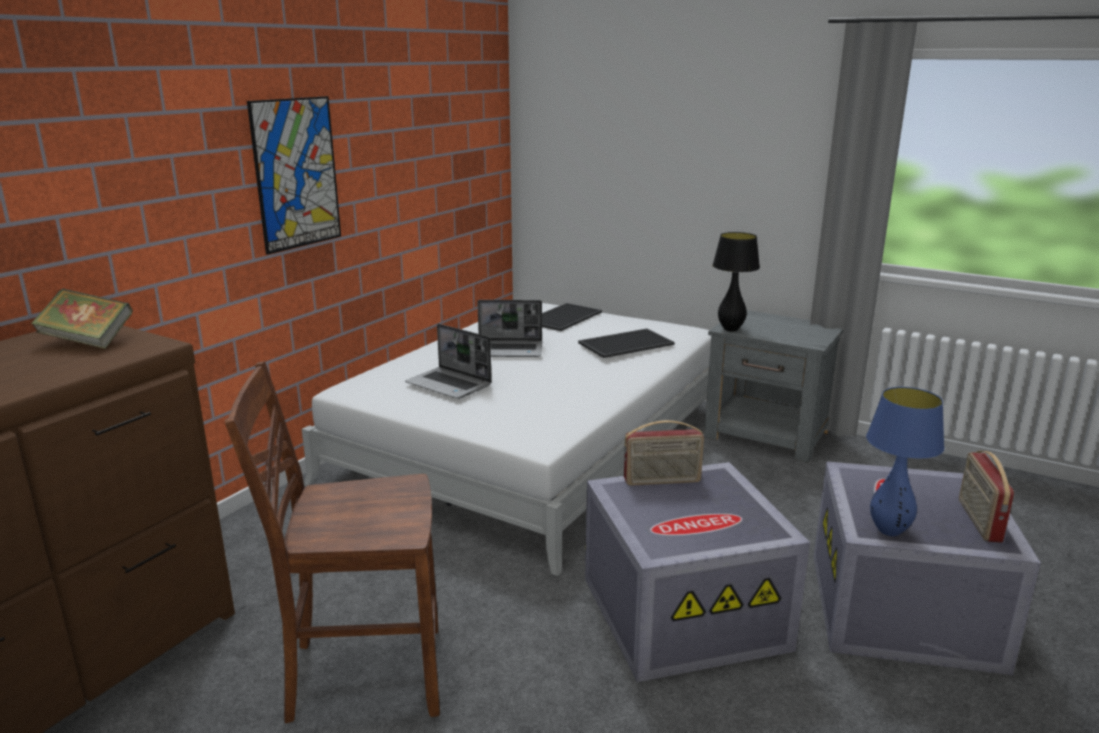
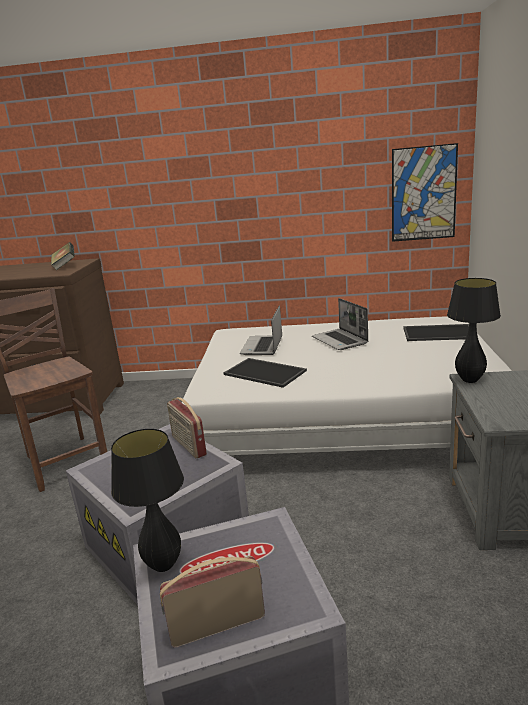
camera: 65 degrees right, 0 degrees up
picture [247,96,341,255] -> picture moved to [392,143,458,242]
tray [578,328,675,358] -> tray moved to [224,358,307,388]
blue table lamp [866,387,944,536] -> black table lamp [111,429,184,572]

